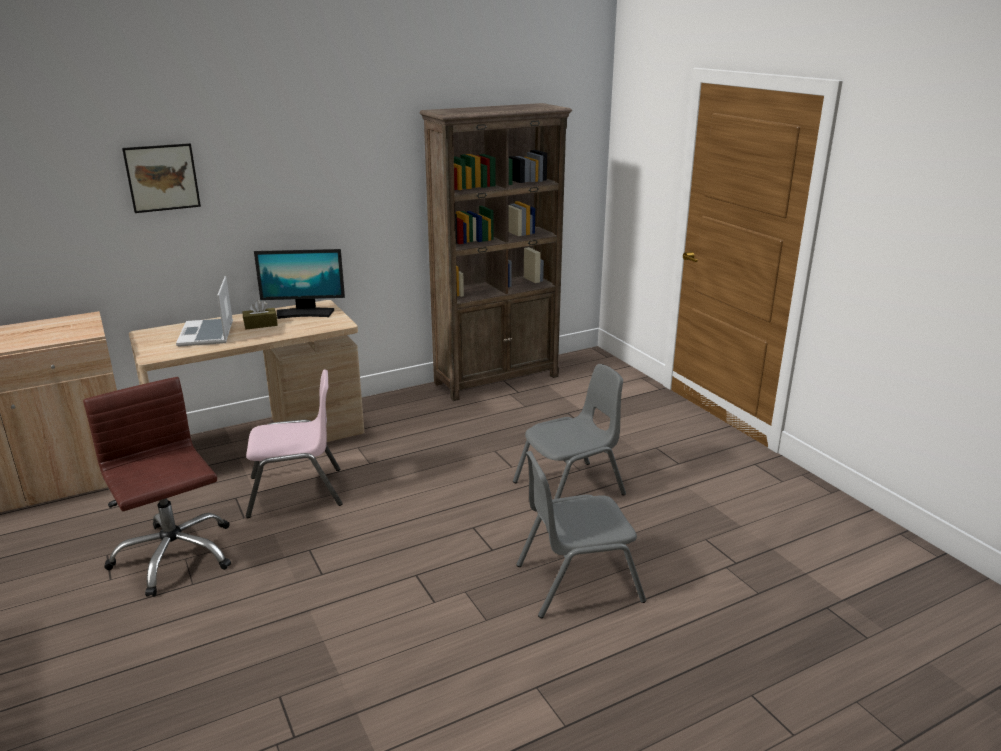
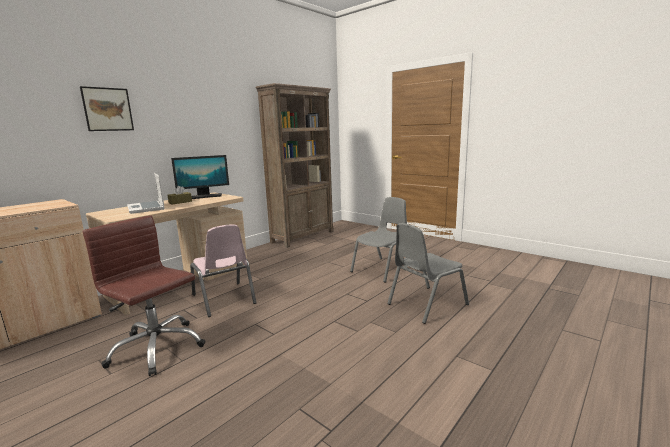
camera: 20 degrees left, 10 degrees down
pink chair [246,369,343,518] -> pink chair turned 90 degrees clockwise [190,224,256,317]

